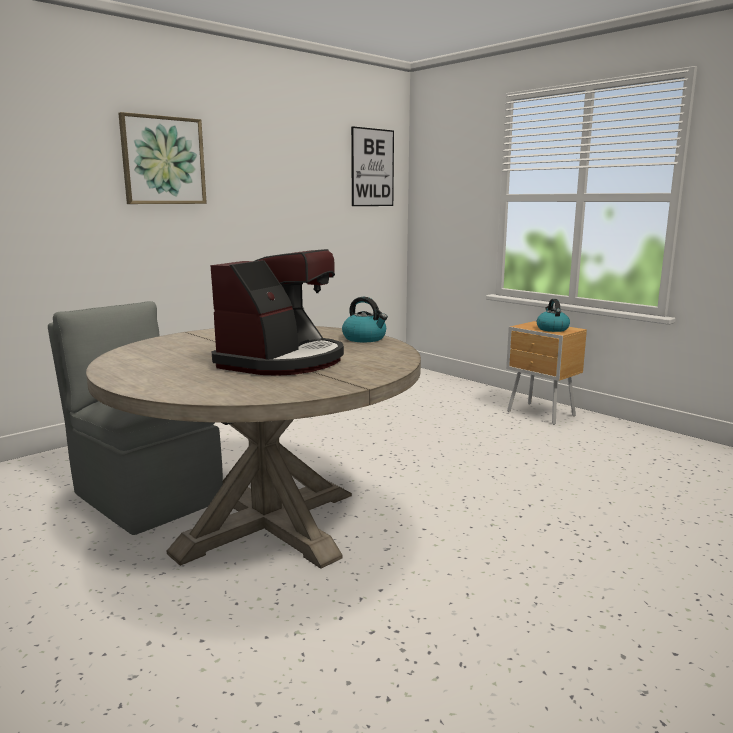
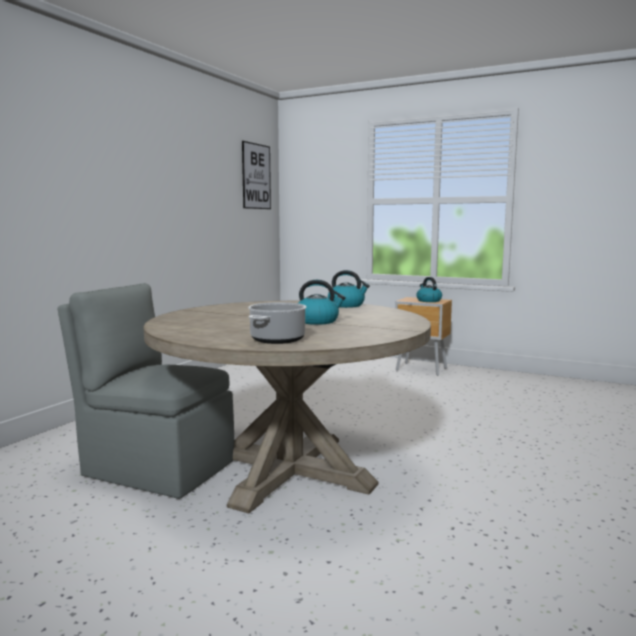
camera: 20 degrees left, 5 degrees down
picture [118,112,207,204] -> none
coffee machine [210,249,344,376] -> kettle [299,280,345,325]
none -> cooking pot [248,302,307,344]

